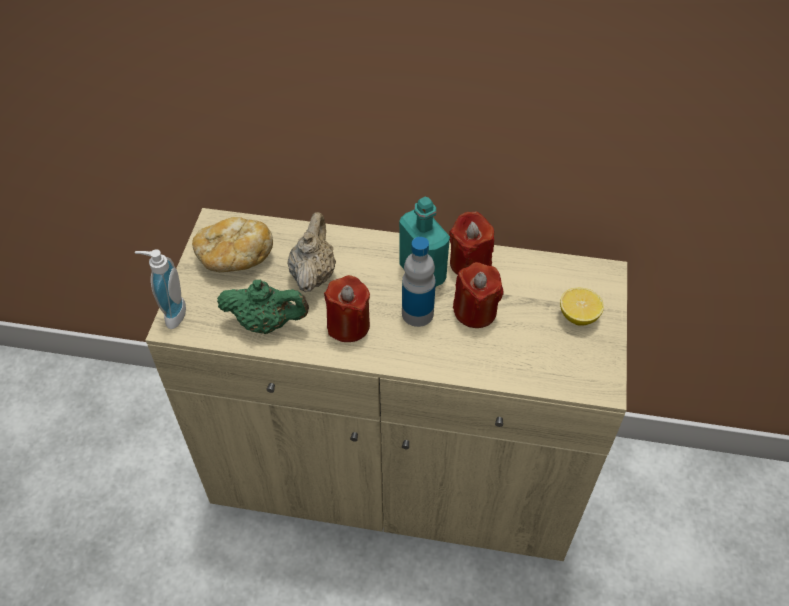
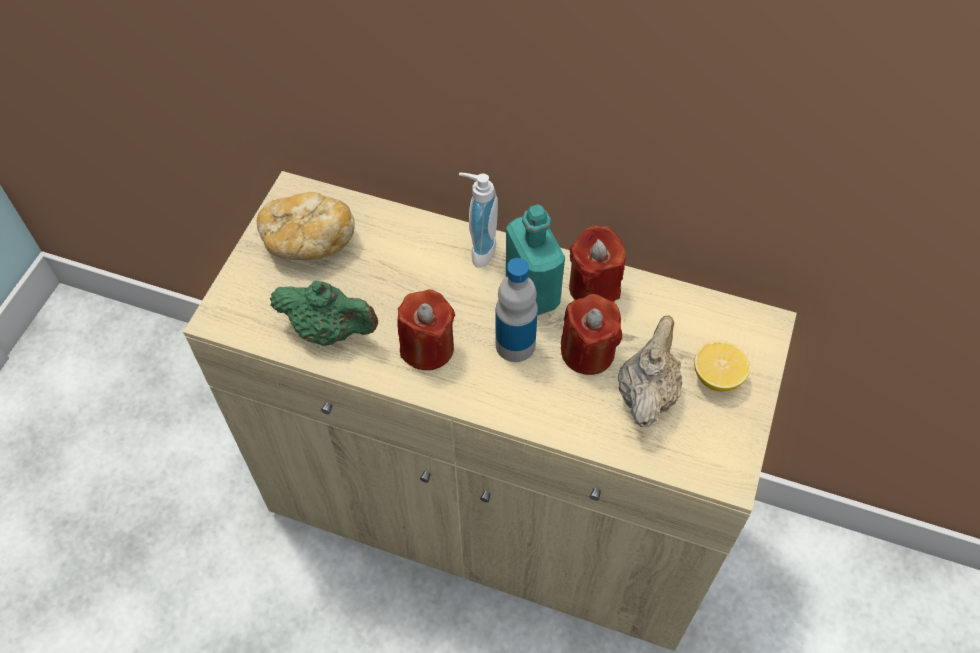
camera: 10 degrees right, 5 degrees up
soap dispenser [135,249,186,329] -> soap dispenser moved to [459,172,498,268]
beige teapot [287,212,336,292] -> beige teapot moved to [618,316,682,427]

